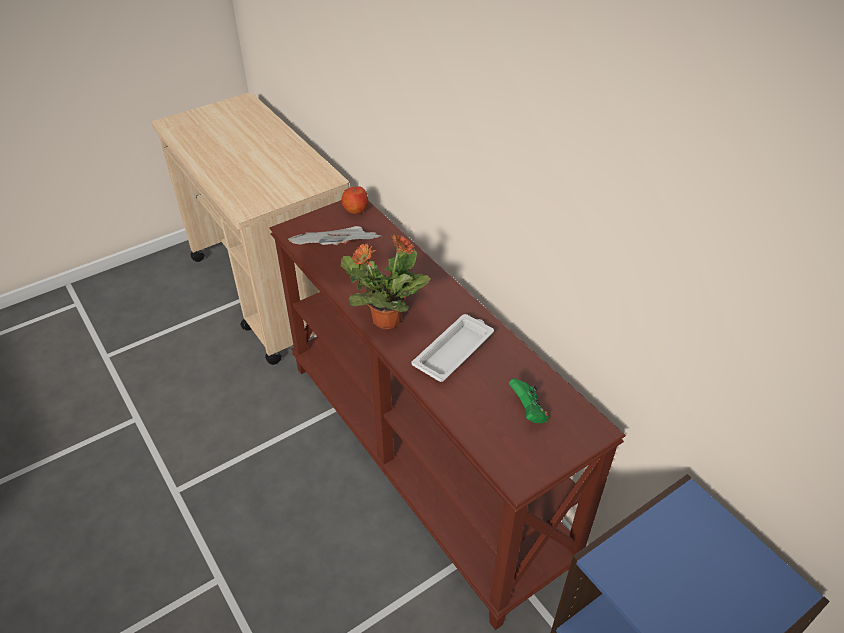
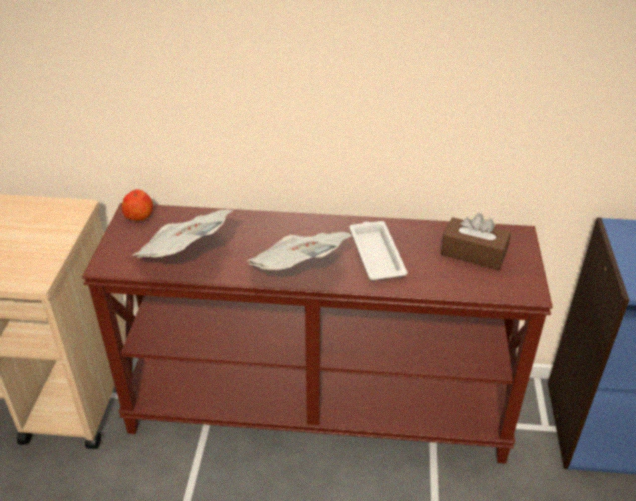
camera: 50 degrees left, 5 degrees down
potted plant [341,235,431,329] -> newspaper [247,232,353,270]
green game controller [509,378,549,423] -> brown tissue box [441,213,511,270]

